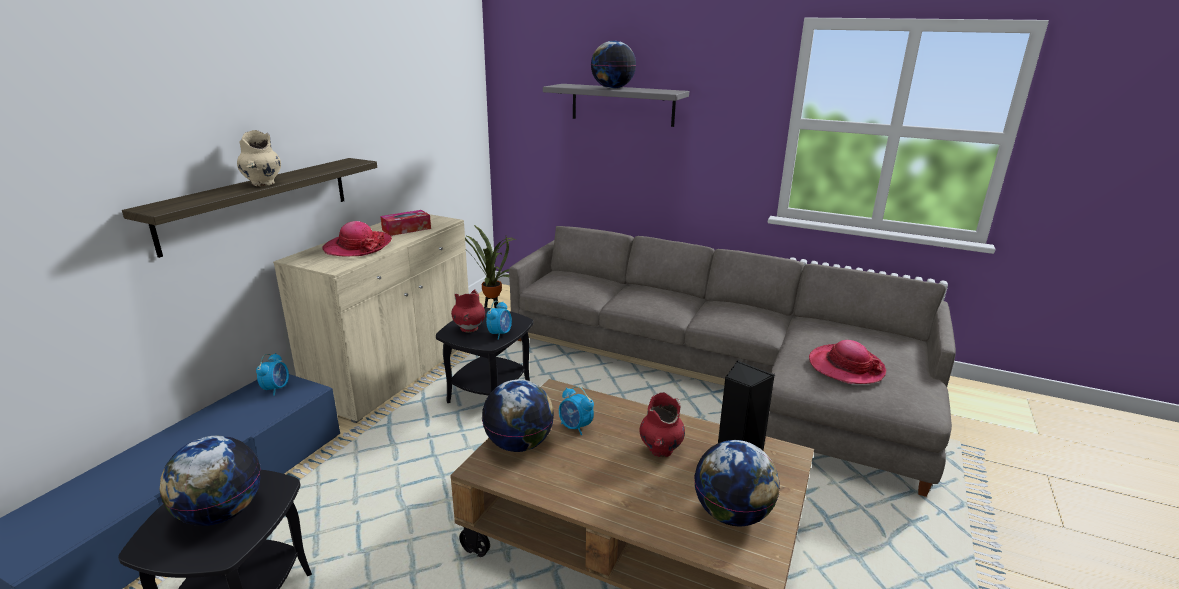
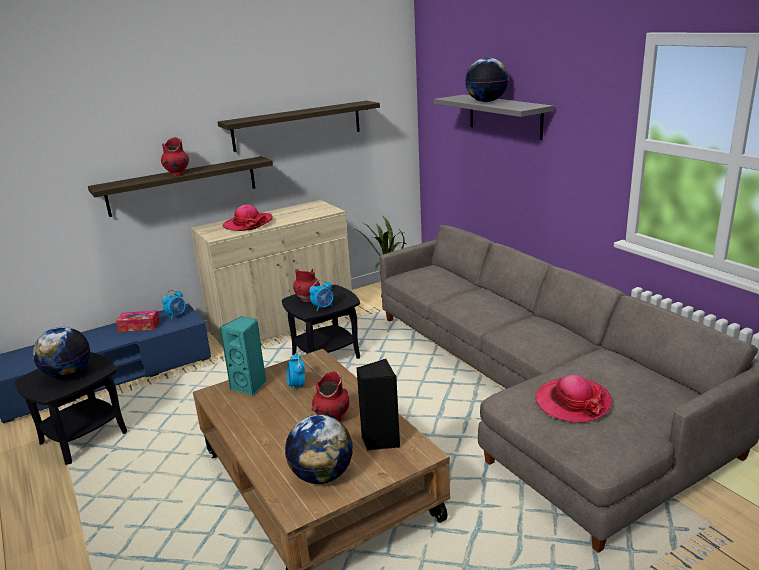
camera: 35 degrees right, 0 degrees up
beige vase [237,130,281,186] -> red vase [161,137,189,176]
tissue box [380,210,431,236] -> tissue box moved to [116,310,160,332]
globe [482,379,554,452] -> turquoise speaker [219,316,266,396]
none -> shelf [218,101,380,152]

